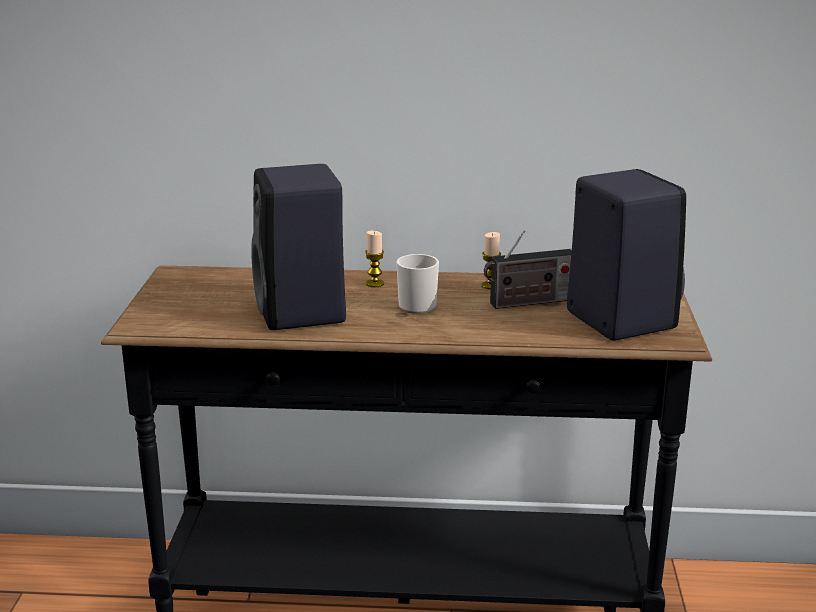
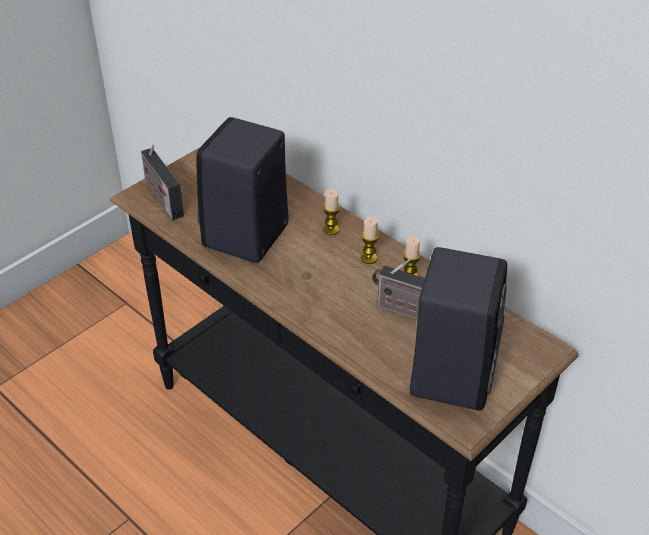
camera: 40 degrees right, 20 degrees up
mug [396,254,439,314] -> none
none -> radio [141,143,184,220]
none -> candle [361,217,379,264]

